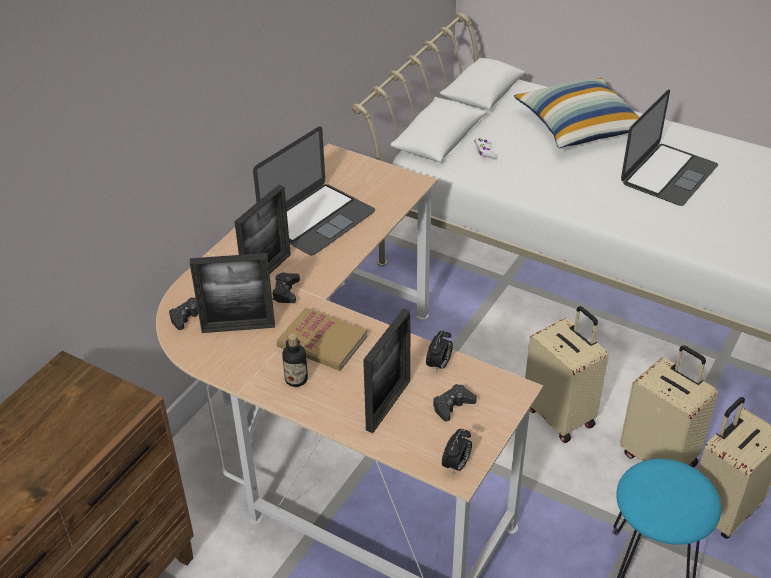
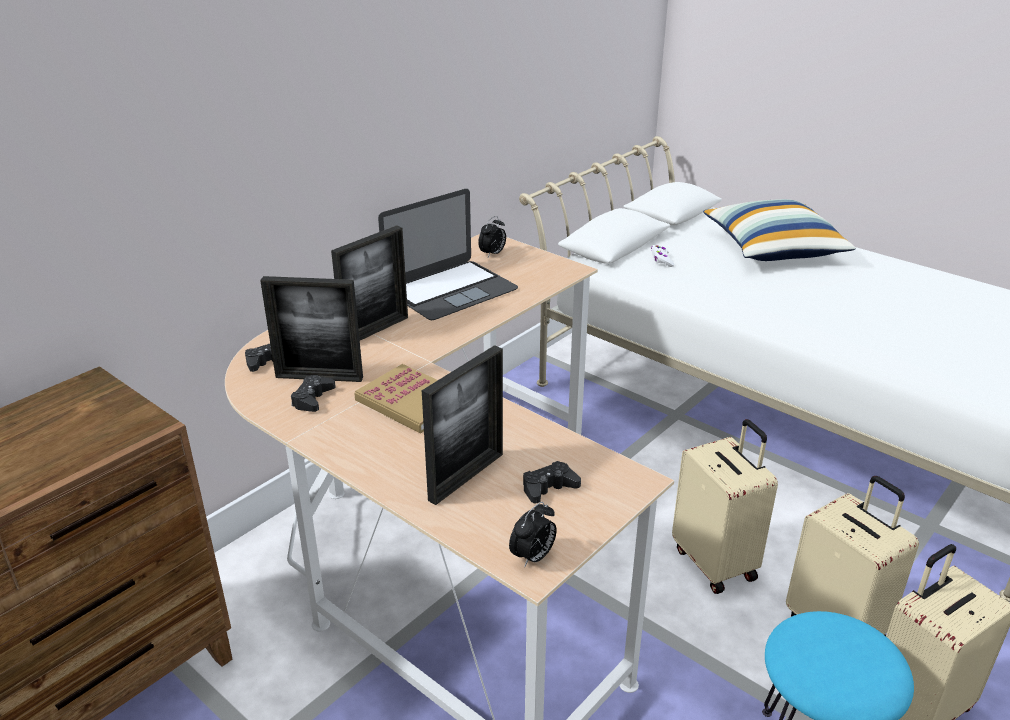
camera: 10 degrees right, 10 degrees down
black game controller [272,272,300,303] -> black game controller moved to [291,375,336,412]
bottle [282,333,308,387] -> none
alarm clock [426,330,453,373] -> alarm clock moved to [478,216,506,257]
laptop [621,89,718,206] -> none

